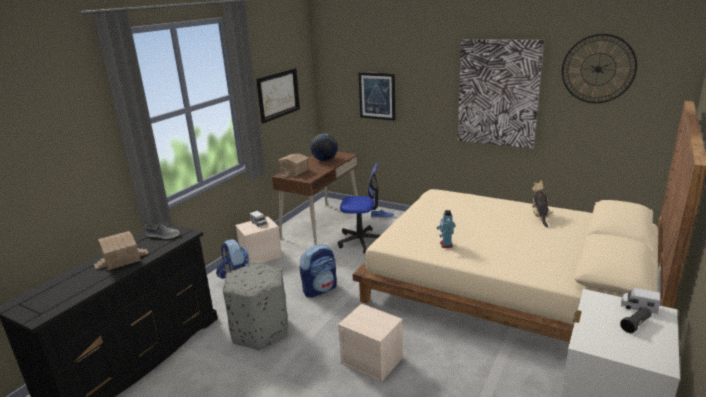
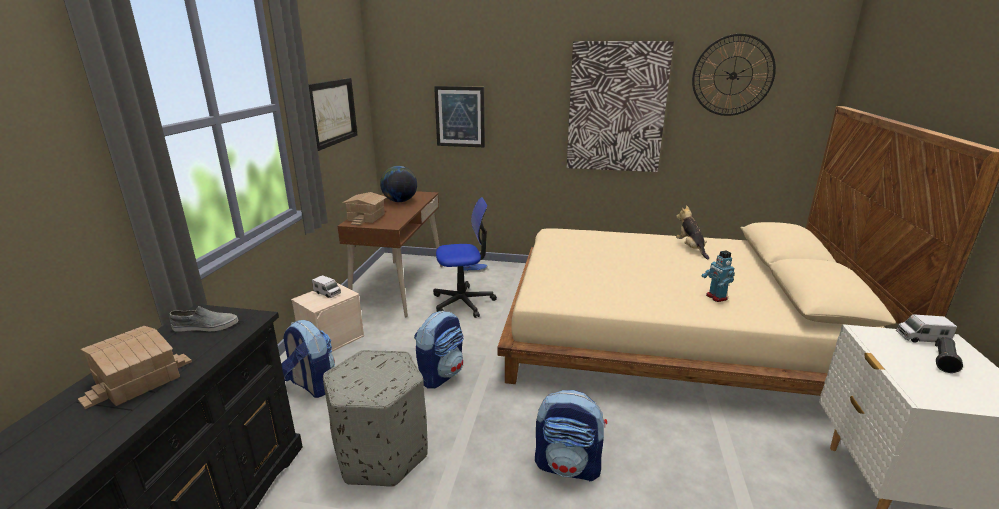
camera: 20 degrees left, 0 degrees up
beige storage box [338,304,403,382] -> backpack [535,390,607,482]
toy robot [437,210,455,248] -> toy robot moved to [702,250,735,302]

